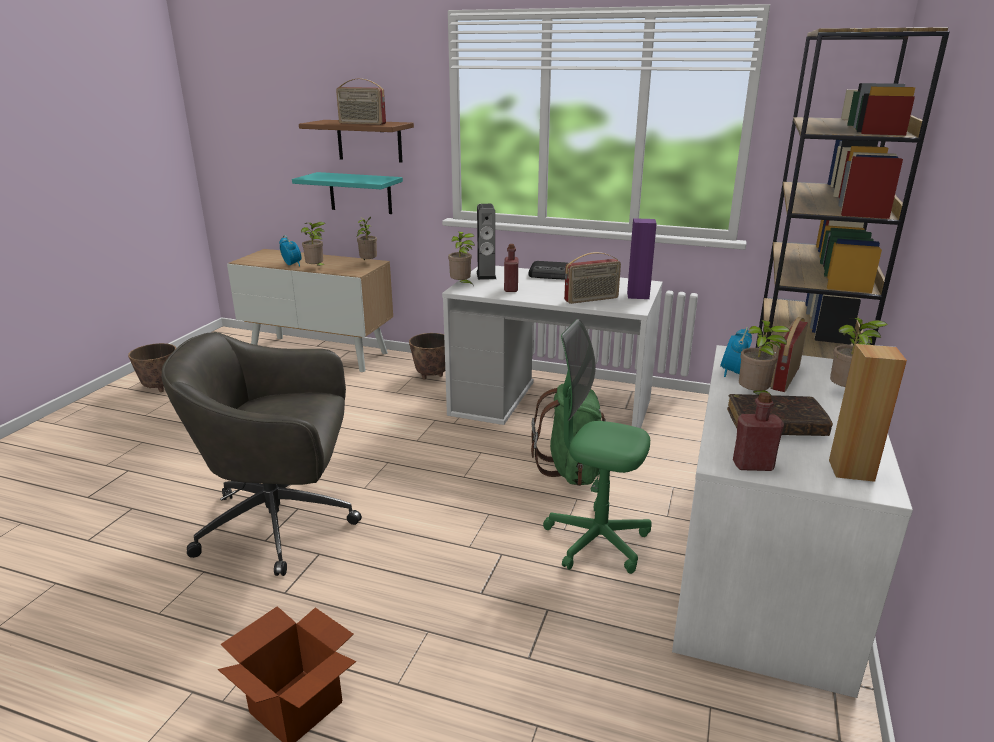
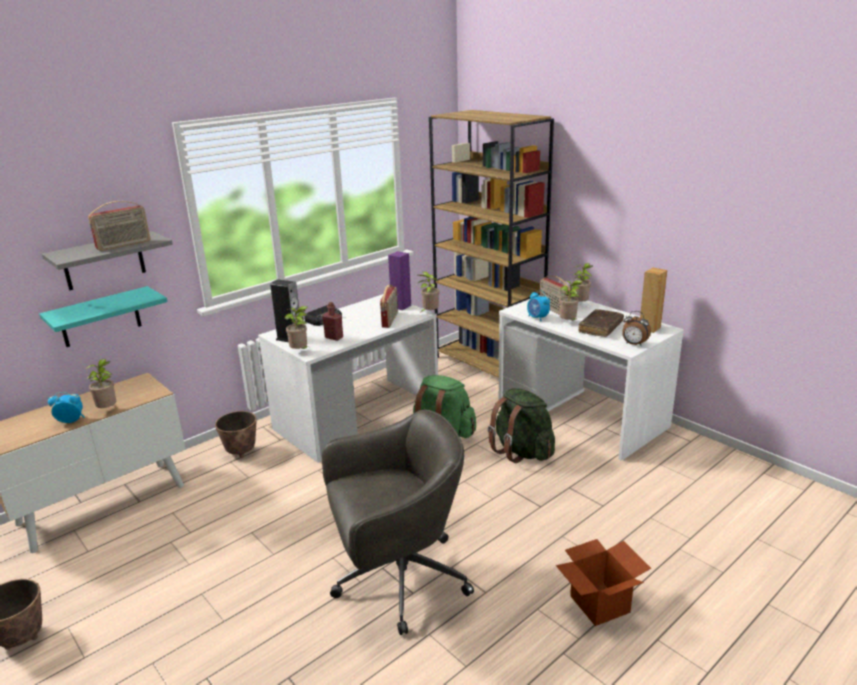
camera: 60 degrees left, 0 degrees up
grey office chair [161,332,362,576] -> grey office chair turned 135 degrees counterclockwise [322,410,474,635]
brown shelf [299,120,414,163] -> grey shelf [42,231,173,290]
potted plant [356,217,377,260] -> potted plant moved to [418,272,439,312]
green office chair [543,319,652,574] -> green backpack [488,388,555,463]
red bottle [733,393,784,471] -> alarm clock [622,311,651,346]

